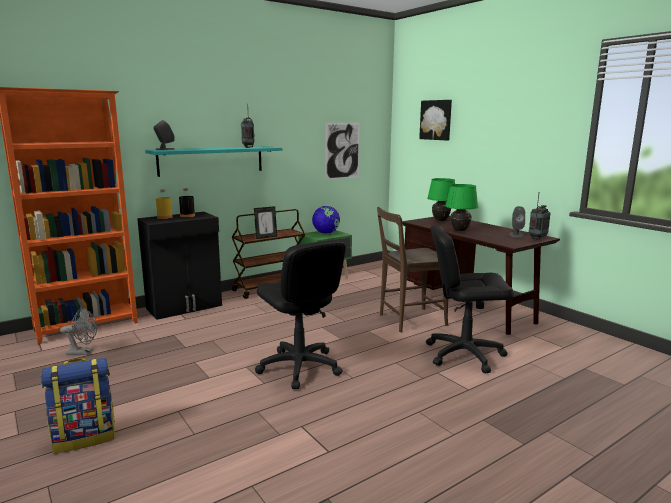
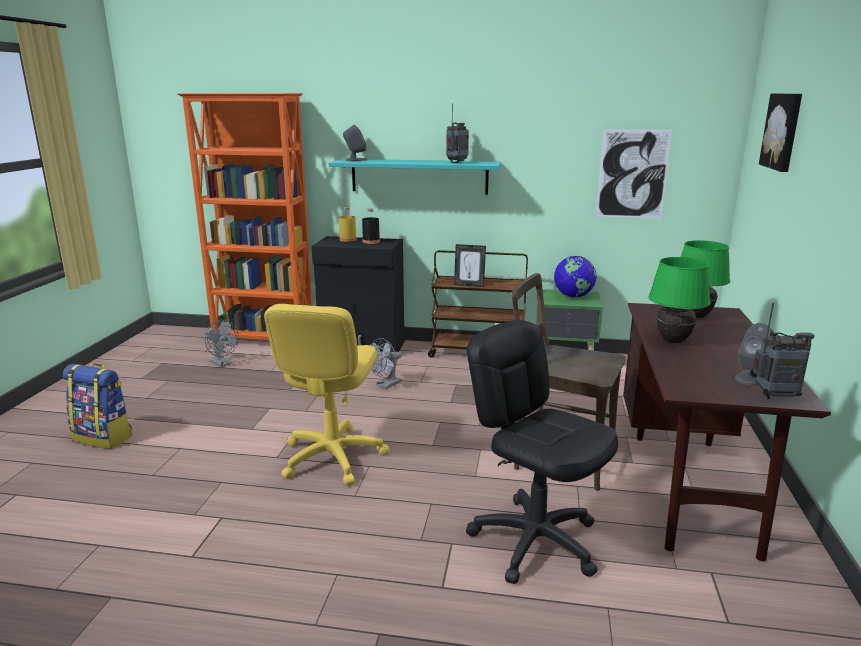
camera: 45 degrees right, 5 degrees up
black office chair [255,239,346,389] -> yellow office chair [264,304,390,486]
none -> grey fan [371,338,402,389]

